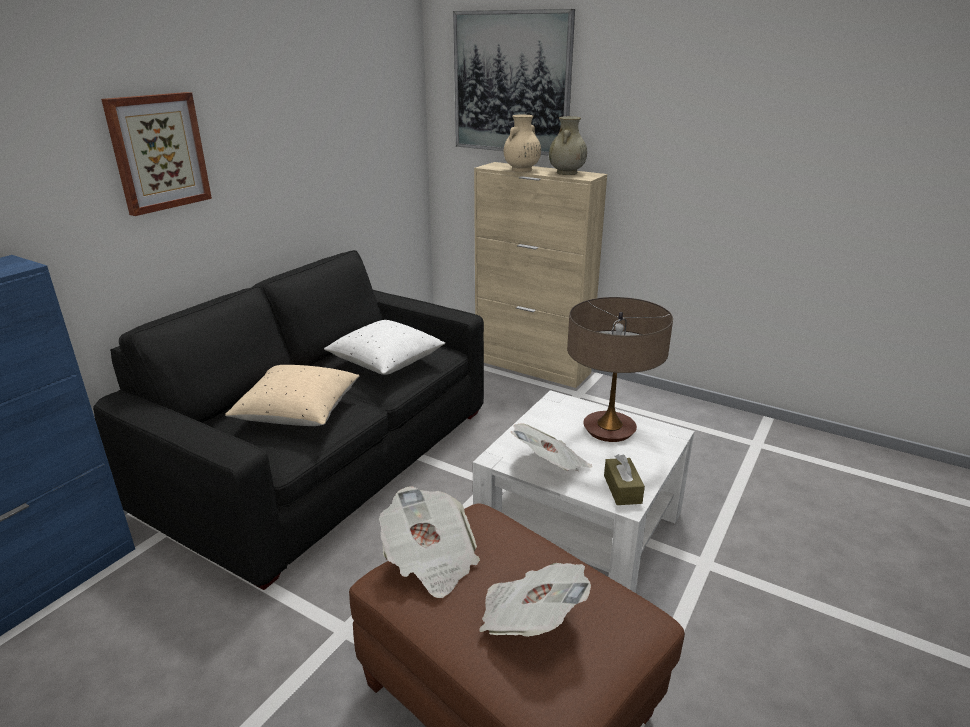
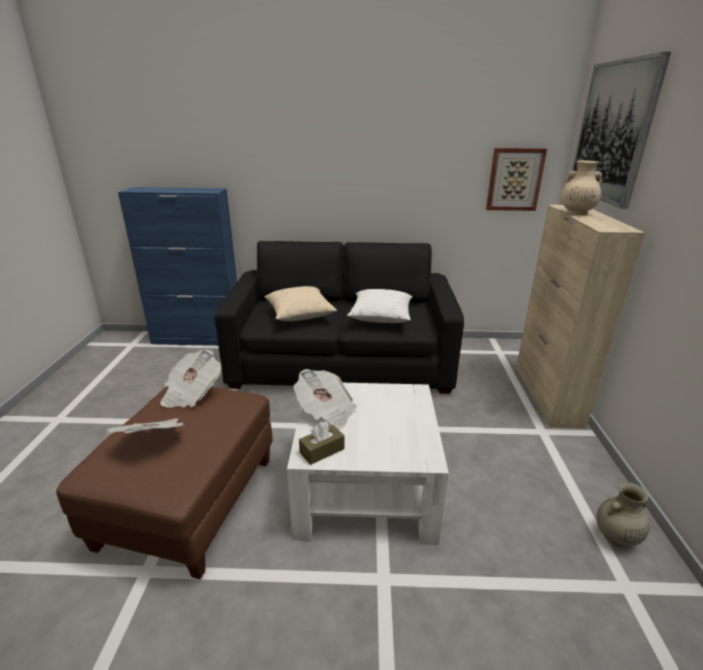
camera: 60 degrees right, 0 degrees up
picture [101,92,212,216] -> picture moved to [486,148,547,211]
beige vase [549,116,587,175] -> beige vase moved to [596,482,650,547]
table lamp [567,297,673,442] -> none

